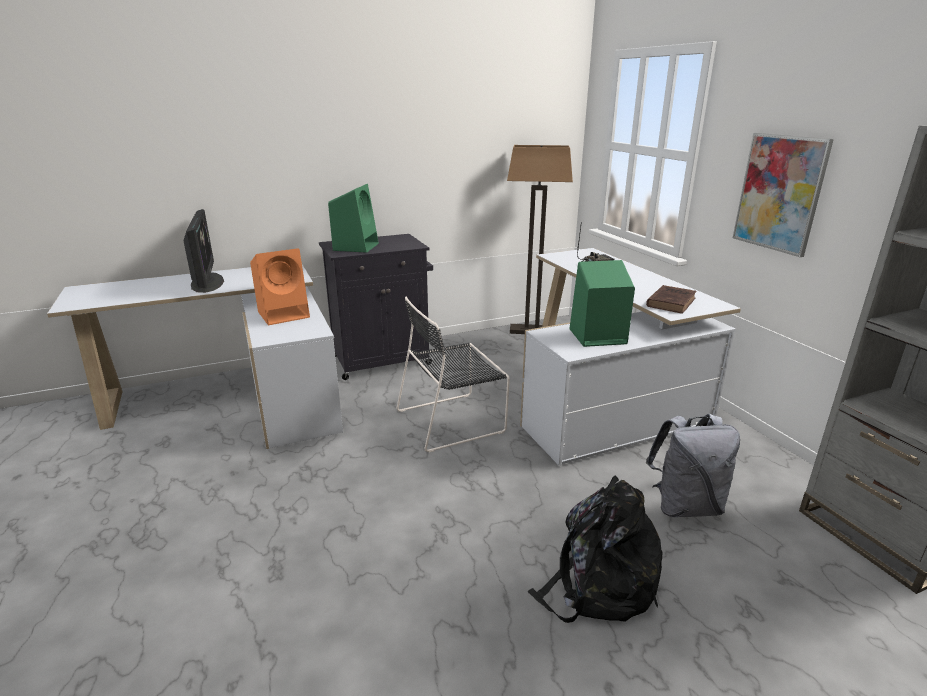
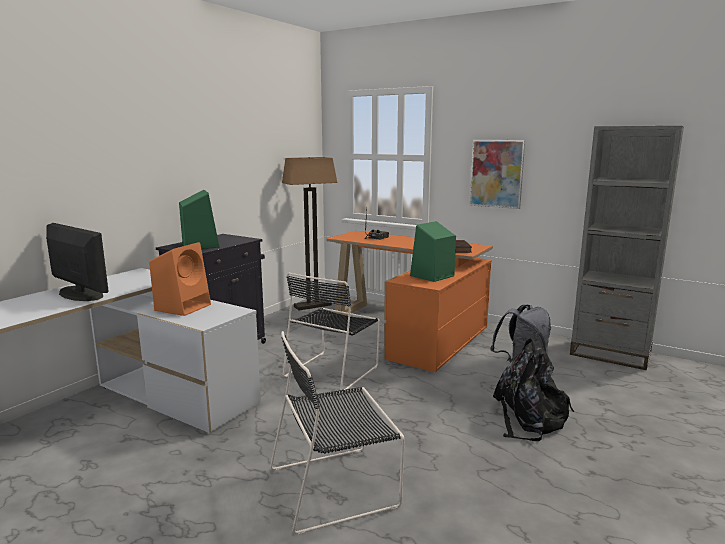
camera: 35 degrees left, 10 degrees down
white desk [520,248,741,465] -> orange desk [326,231,493,373]
none -> black chair [270,331,404,535]

